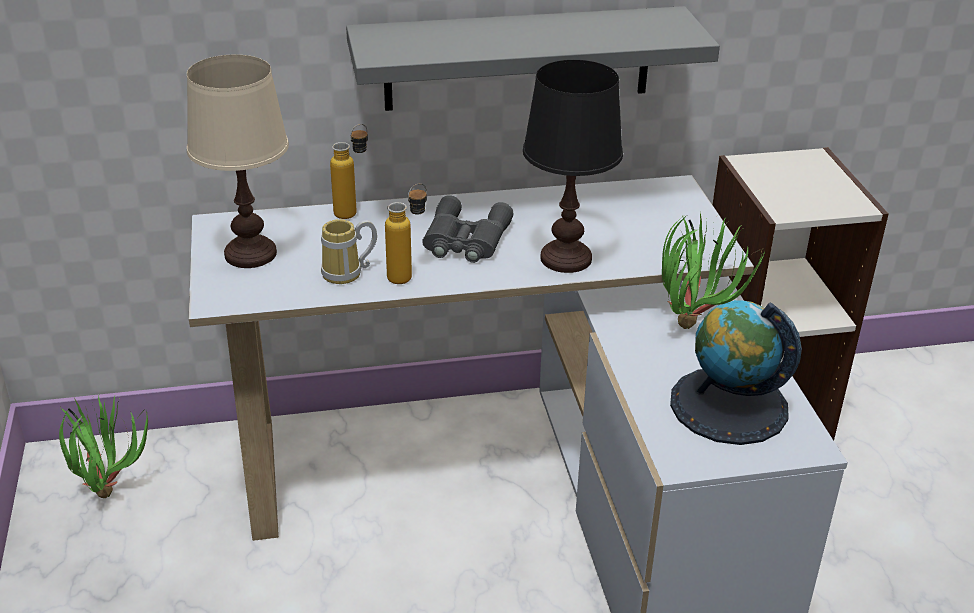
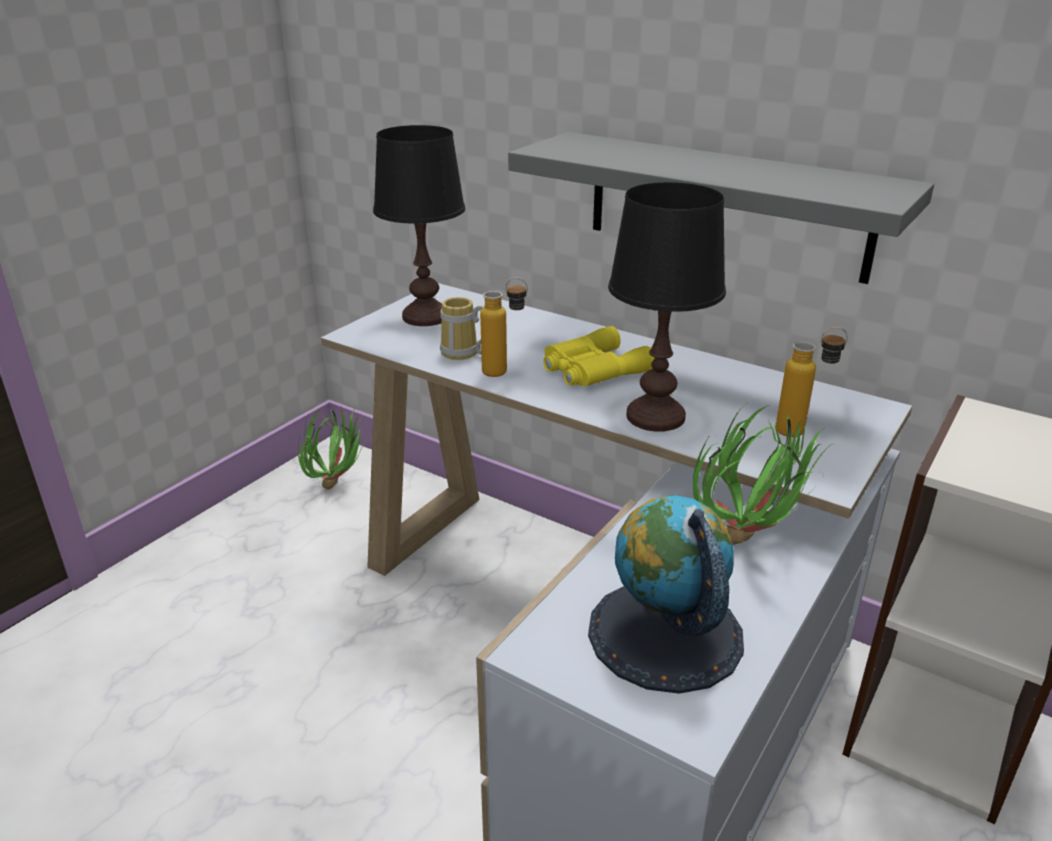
camera: 45 degrees right, 5 degrees down
beige table lamp [187,54,289,268] -> black table lamp [373,125,465,326]
bottle [330,124,368,219] -> bottle moved to [776,327,848,437]
grey binoculars [422,195,514,263] -> yellow binoculars [543,326,655,387]

